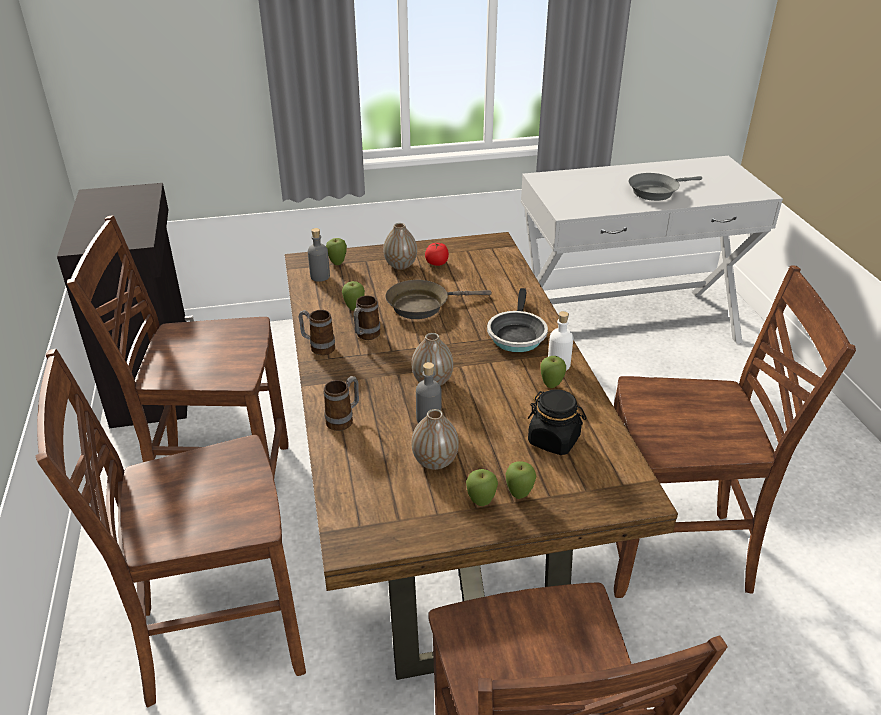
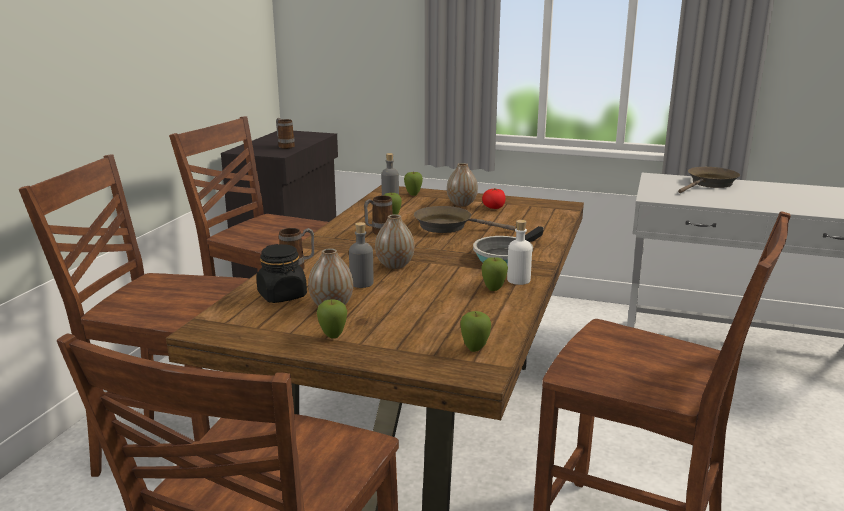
camera: 30 degrees right, 15 degrees down
mug [299,310,335,355] -> mug moved to [276,118,295,149]
apple [506,462,536,499] -> apple moved to [460,311,491,352]
black jar [528,389,587,455] -> black jar moved to [256,244,307,303]
grey frying pan [629,173,702,201] -> none
none -> brown frying pan [678,167,740,193]

